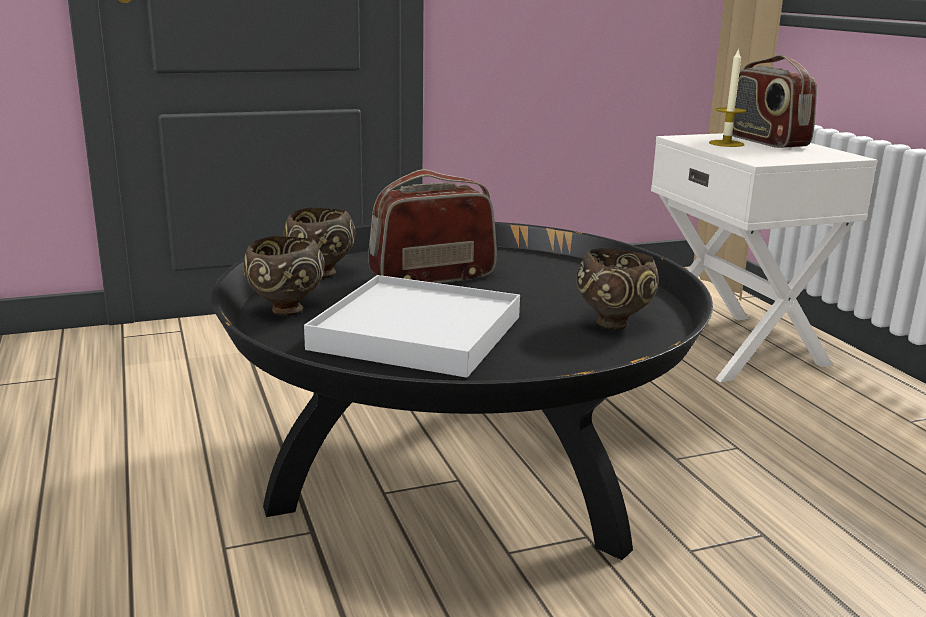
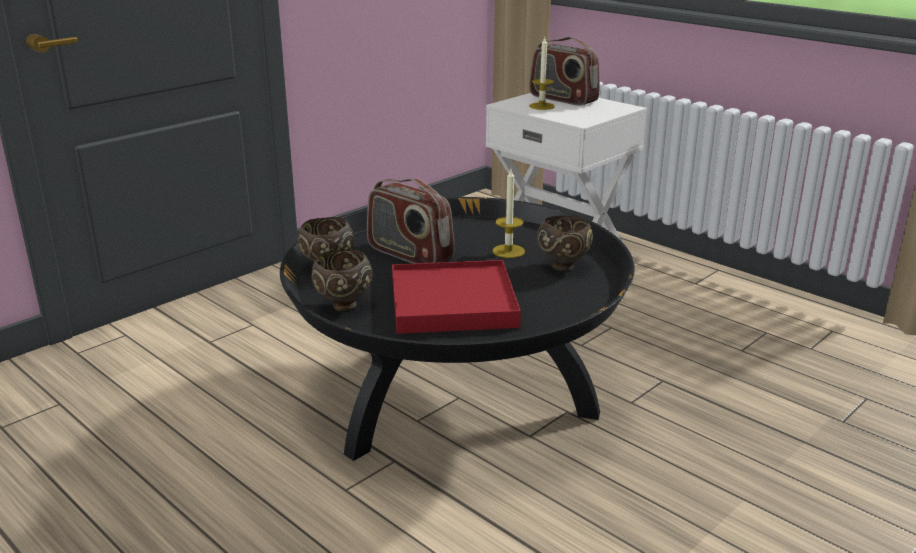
camera: 25 degrees left, 5 degrees up
white tray [304,275,520,378] -> red tray [392,260,521,334]
radio [368,169,497,283] -> radio turned 90 degrees counterclockwise [367,179,455,264]
none -> candle [493,169,525,258]

